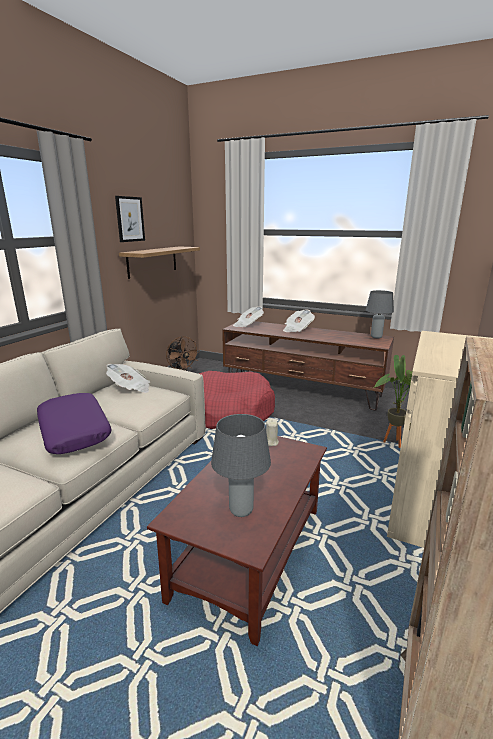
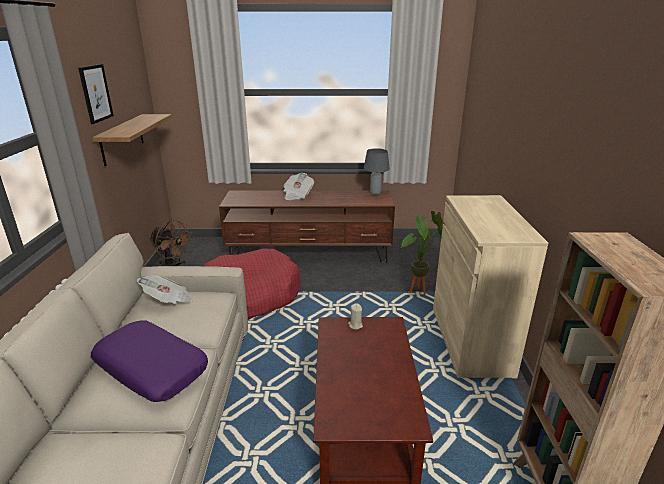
camera: 25 degrees left, 5 degrees up
grey table lamp [211,414,271,517] -> none
newspaper [233,306,264,327] -> none

